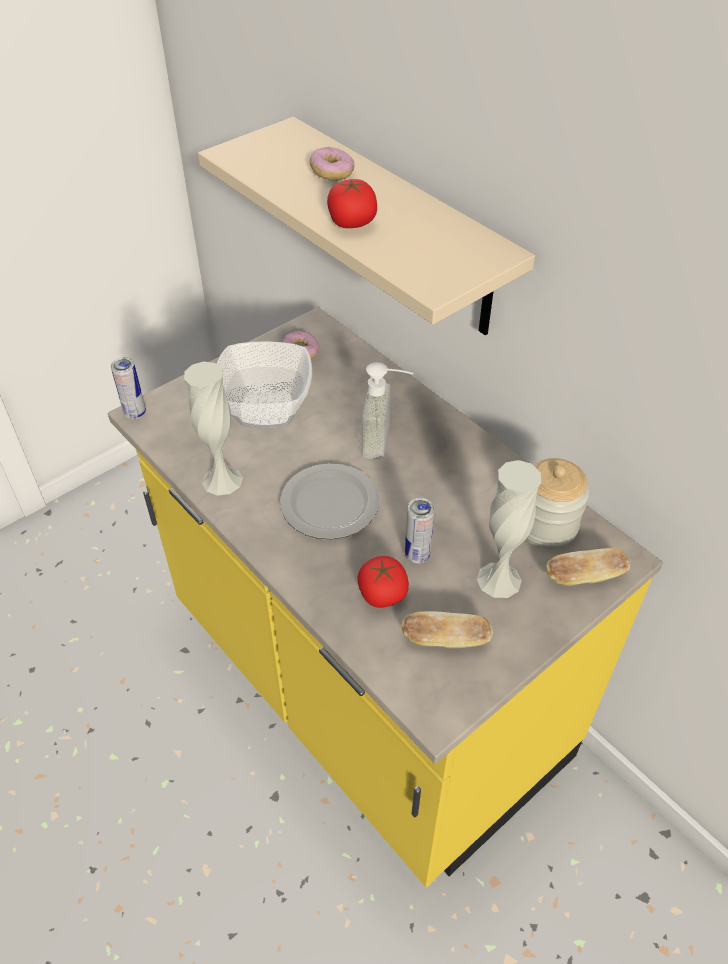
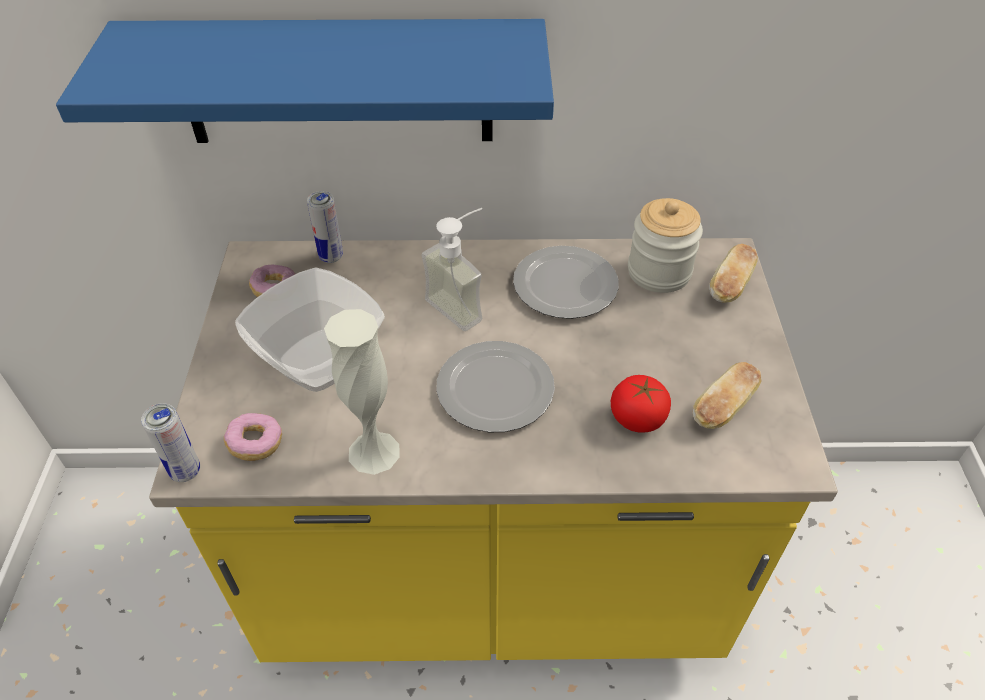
camera: 50 degrees left, 0 degrees up
beige shelf [198,117,535,335] -> blue shelf [56,19,554,143]
donut [310,147,354,181] -> donut moved to [224,413,282,461]
tomato [327,179,377,228] -> none
can [405,498,434,564] -> can moved to [307,191,343,263]
white vase [477,460,541,598] -> none
none -> plate [513,246,619,319]

